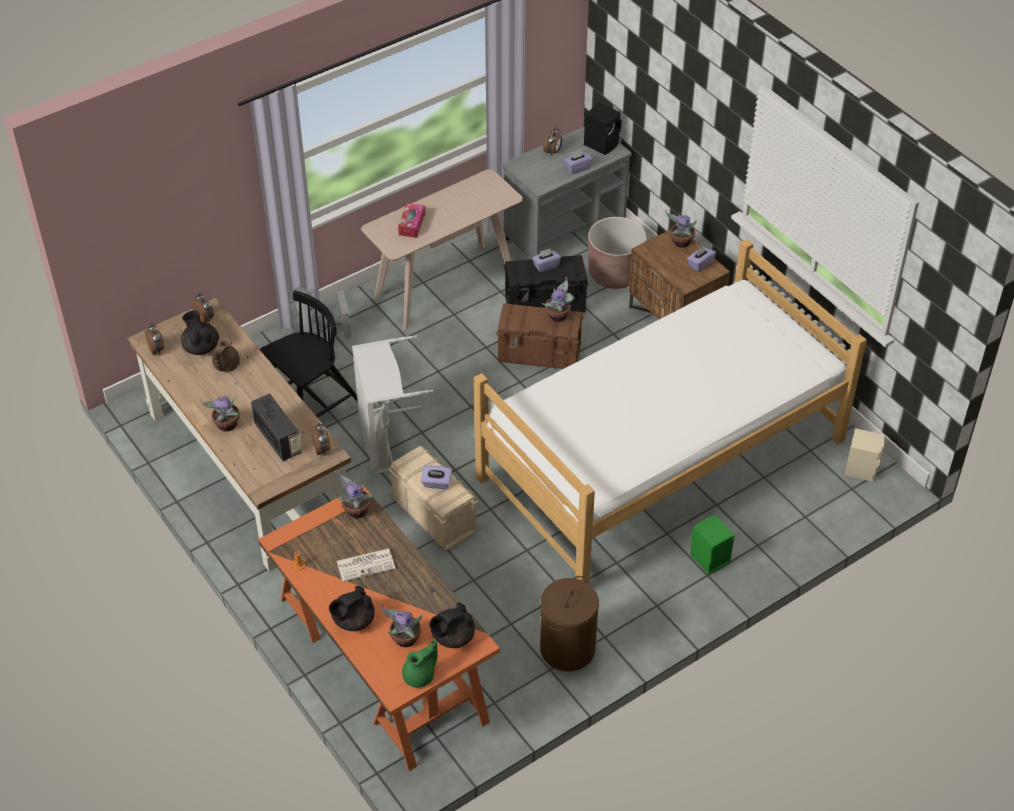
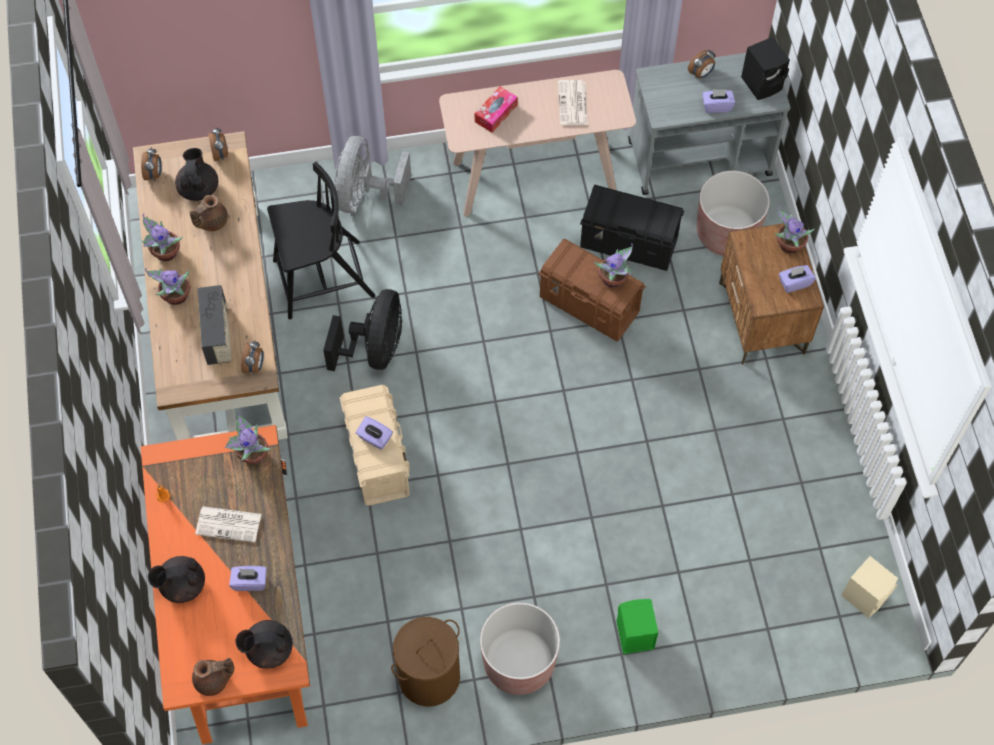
camera: 25 degrees right, 15 degrees up
grey laundry basket [352,335,434,474] -> black fan [323,289,402,371]
potted plant [381,605,423,647] -> potted plant moved to [141,213,183,261]
green teapot [402,639,438,688] -> brown teapot [192,658,235,696]
bed [474,239,867,583] -> none
purple tissue box [532,248,561,273] -> purple tissue box moved to [229,566,267,591]
none -> brown planter [480,603,560,695]
none -> newspaper [558,80,588,125]

